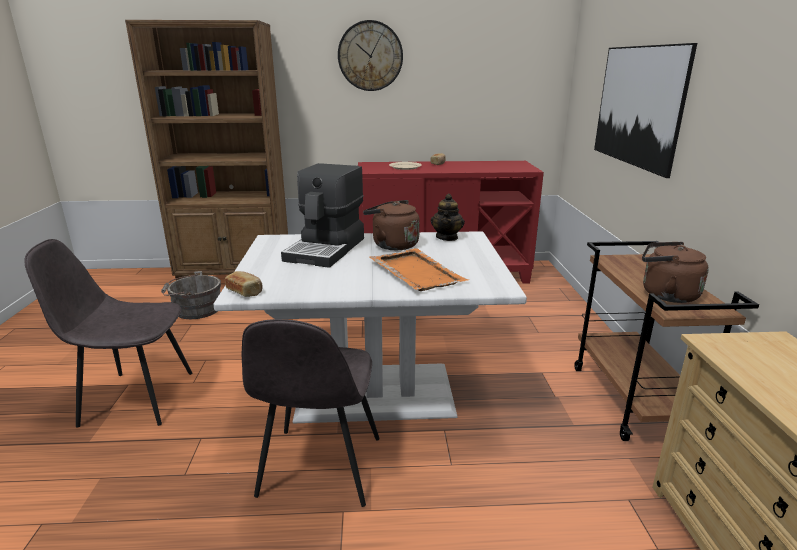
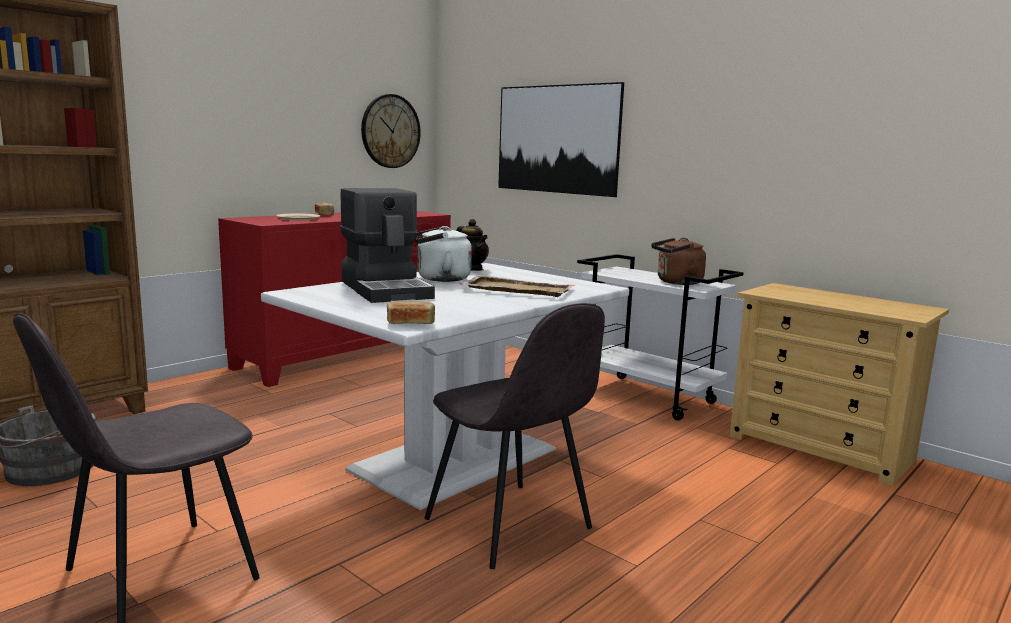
camera: 45 degrees left, 10 degrees down
wall clock [338,20,403,91] -> wall clock moved to [361,94,421,168]
brown kettle [363,200,420,250] -> white kettle [415,226,472,282]
orange tray [370,248,469,291] -> beige tray [460,275,575,297]
brown cart [574,241,759,441] -> white cart [577,254,744,421]

